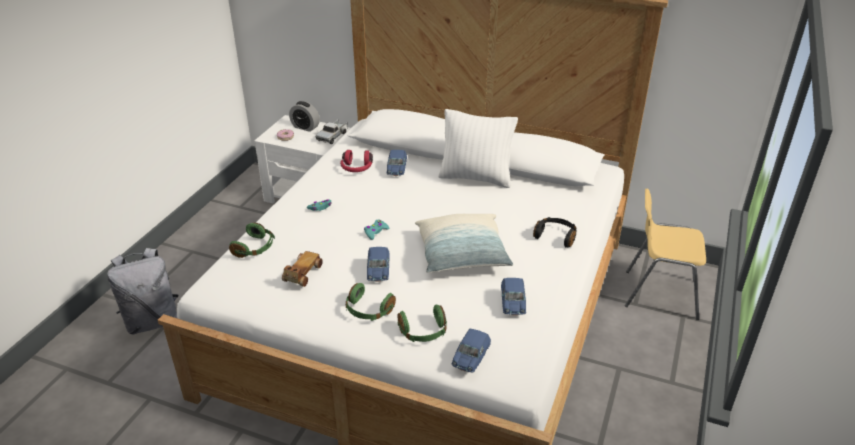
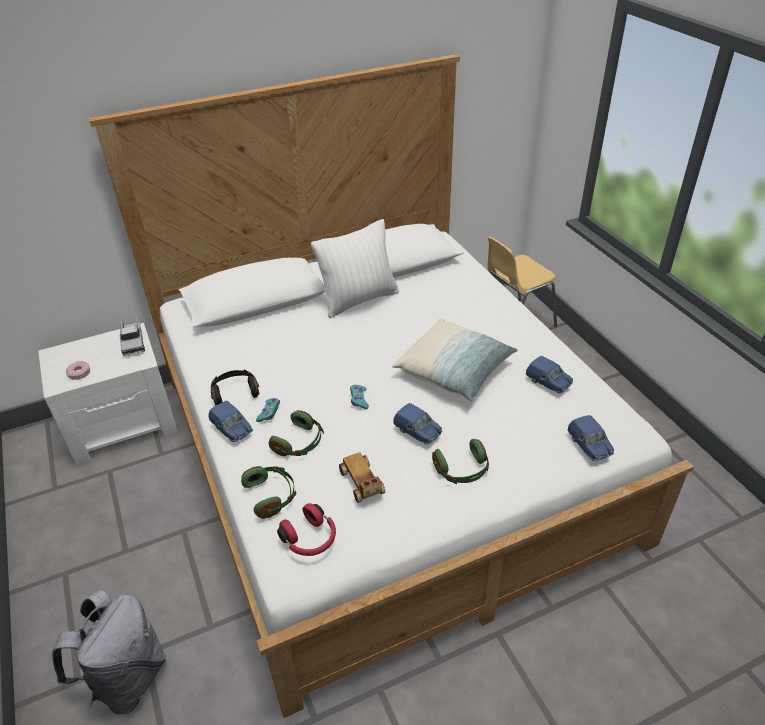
camera: 45 degrees left, 5 degrees up
alarm clock [289,101,320,132] -> none
red headphones [340,150,373,172] -> red headphones moved to [277,503,336,556]
blue toy car [387,150,407,176] -> blue toy car moved to [208,401,253,442]
green headphones [397,305,447,342] -> green headphones moved to [269,410,324,456]
black headphones [533,217,576,248] -> black headphones moved to [211,369,259,406]

